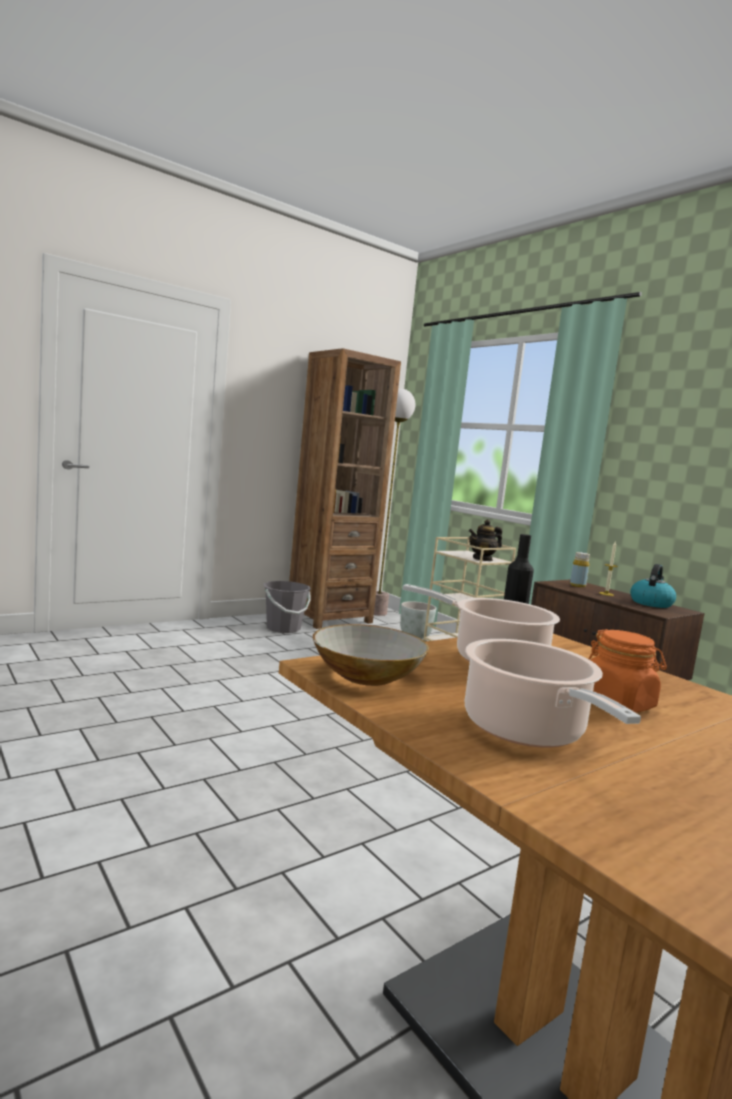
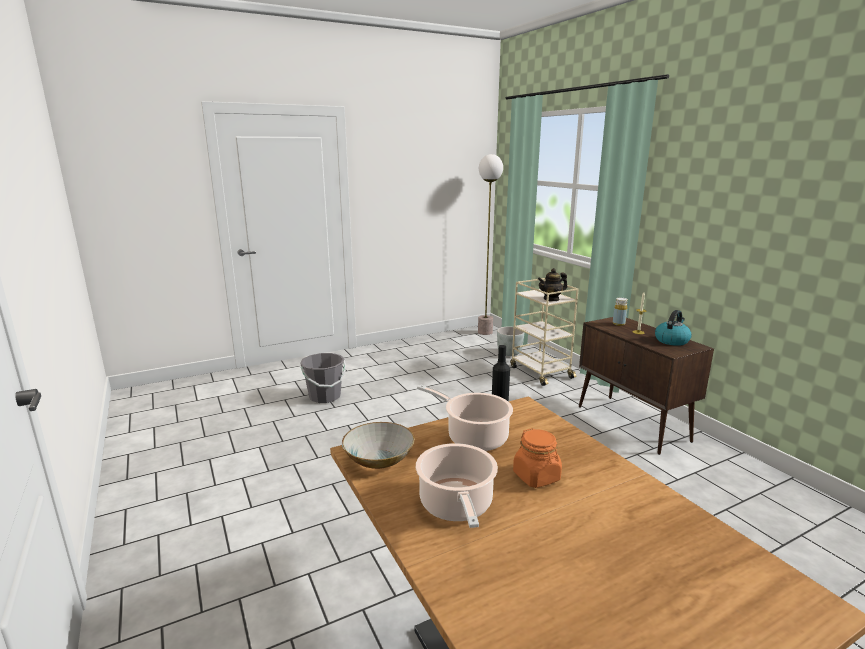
camera: 10 degrees right, 10 degrees up
grey bucket [264,581,311,633] -> grey bucket moved to [300,353,346,403]
brown bookcase [289,348,401,629] -> none

